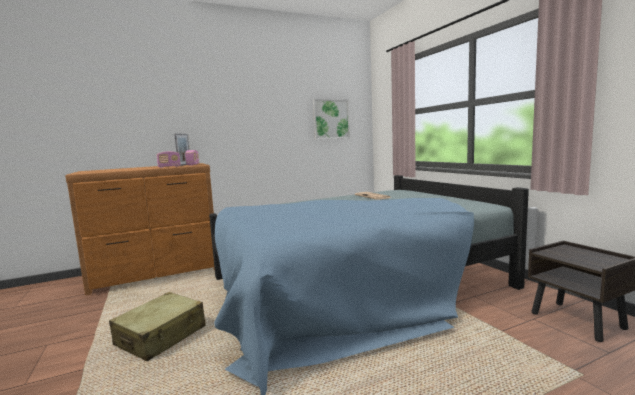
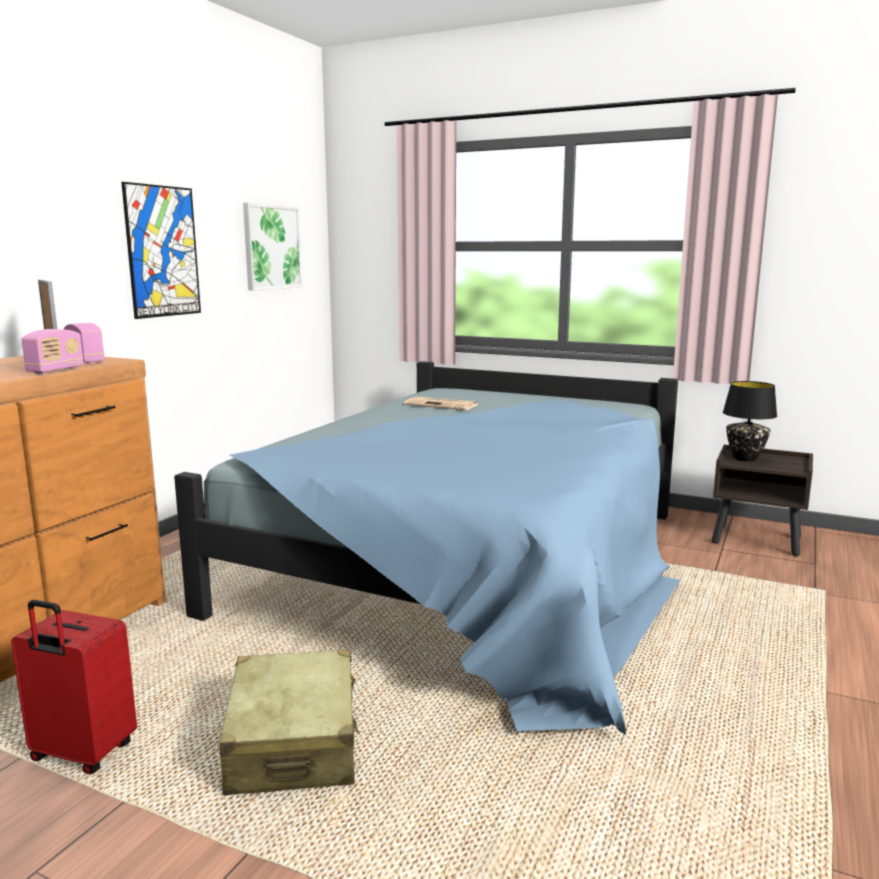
camera: 40 degrees left, 5 degrees up
none -> red suitcase [11,600,137,774]
none -> picture [121,182,201,319]
none -> black table lamp [723,381,777,461]

